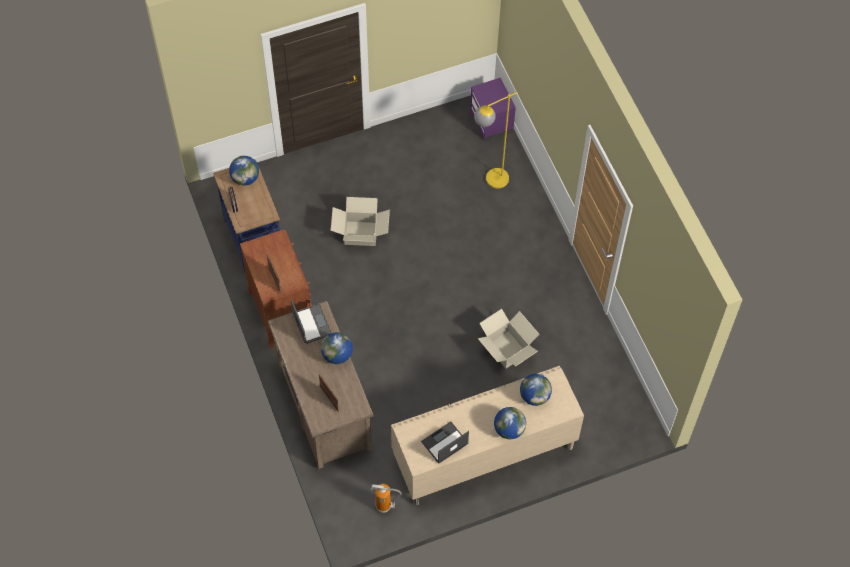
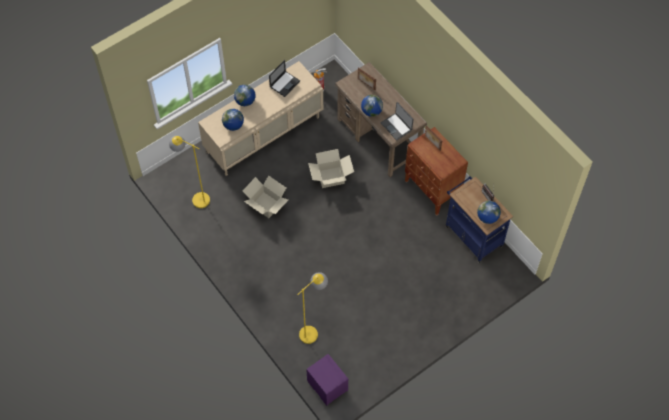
camera: 165 degrees right, 0 degrees up
cardboard box [331,197,390,246] -> cardboard box moved to [308,149,354,188]
none -> yellow floor lamp [169,135,210,208]

